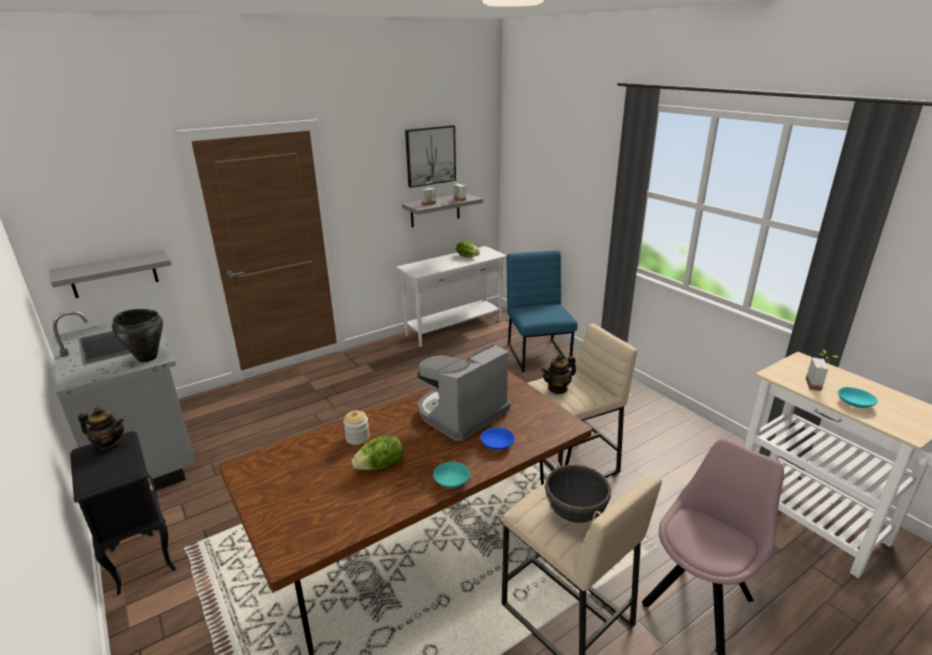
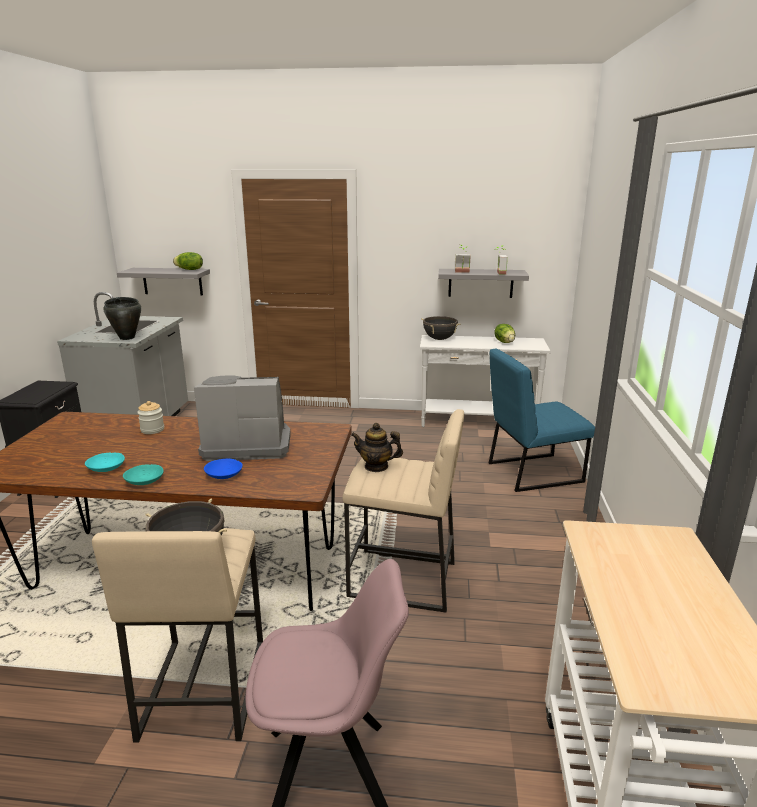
camera: 40 degrees right, 5 degrees down
teapot [78,407,124,451] -> none
lettuce [352,435,403,470] -> lettuce moved to [173,252,203,270]
picture [405,125,456,188] -> none
blue chair [506,250,578,372] -> blue chair turned 135 degrees counterclockwise [489,348,595,492]
potted plant [806,350,838,391] -> none
turquoise bowl [838,387,878,408] -> turquoise bowl moved to [85,452,125,472]
none -> black cooking pot [421,316,460,340]

